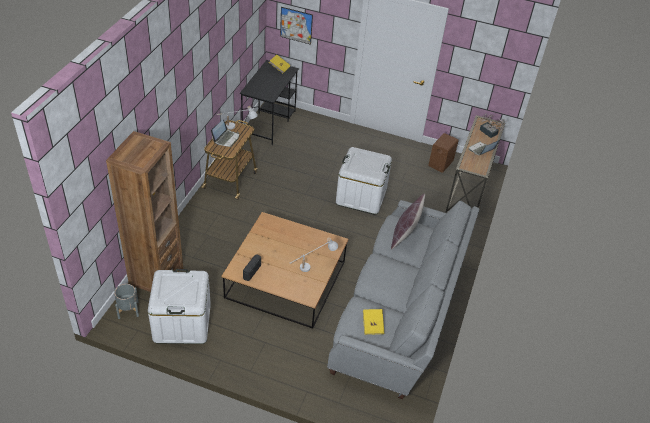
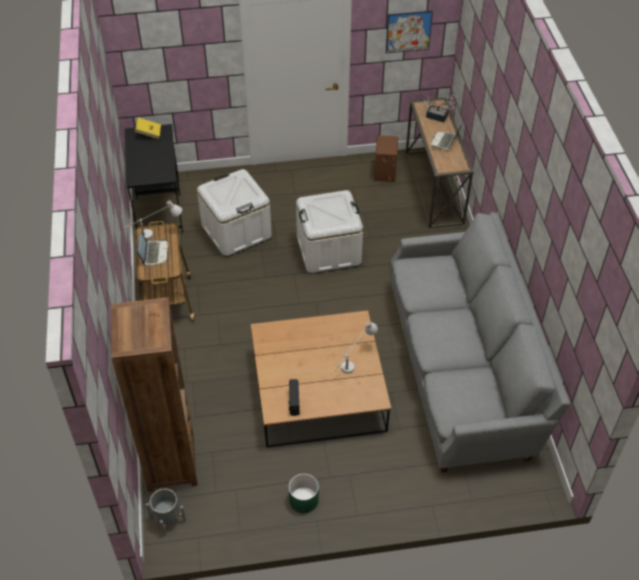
camera: 25 degrees left, 5 degrees up
white storage box [148,269,211,344] -> white storage box moved to [197,169,272,257]
picture [280,7,313,45] -> picture moved to [386,11,433,53]
yellow book [363,309,384,335] -> none
brown pillow [391,193,425,250] -> none
none -> green planter [289,473,319,513]

